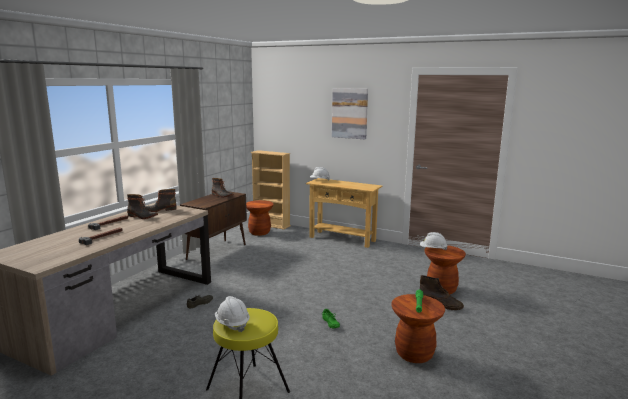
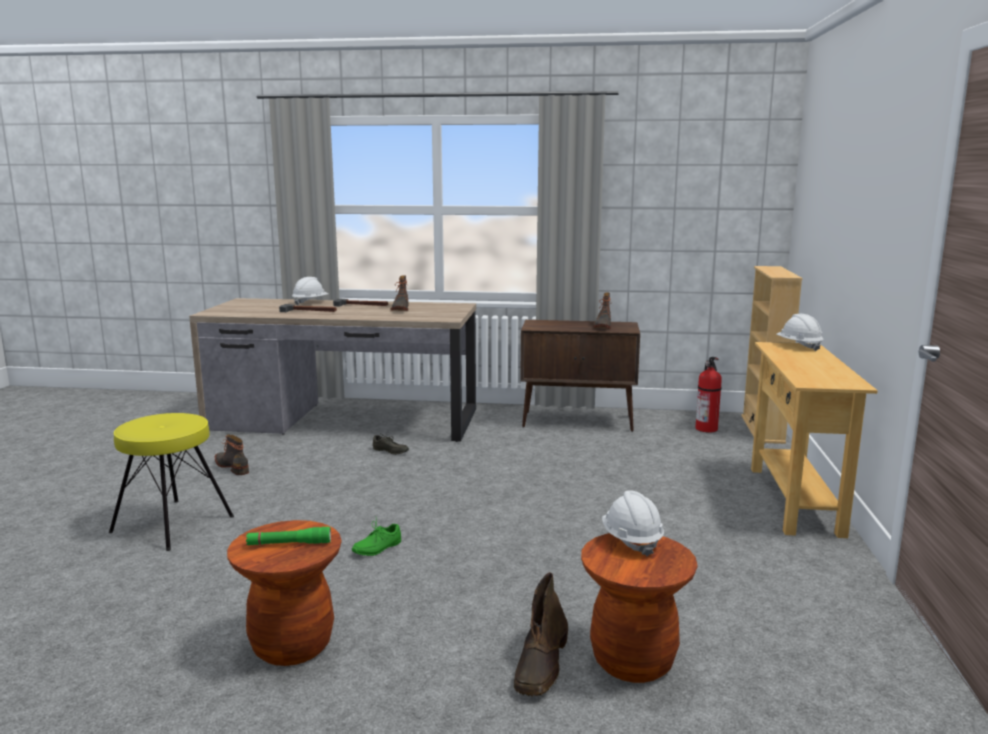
camera: 70 degrees right, 0 degrees up
boot [145,189,177,212] -> boot moved to [215,434,249,475]
white hard hat [215,296,250,332] -> white hard hat moved to [292,277,328,305]
brown stool [246,200,274,236] -> fire extinguisher [695,357,722,432]
picture [332,88,368,139] -> none

